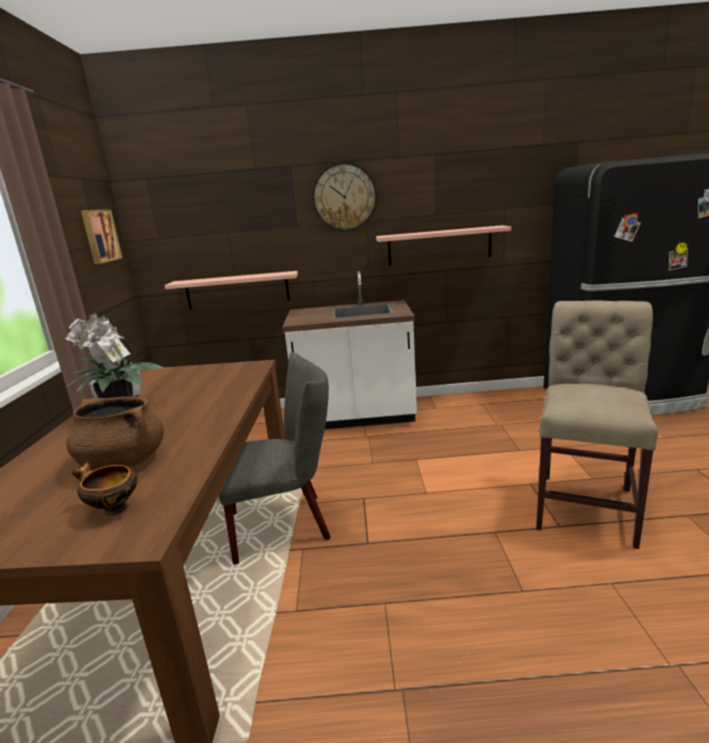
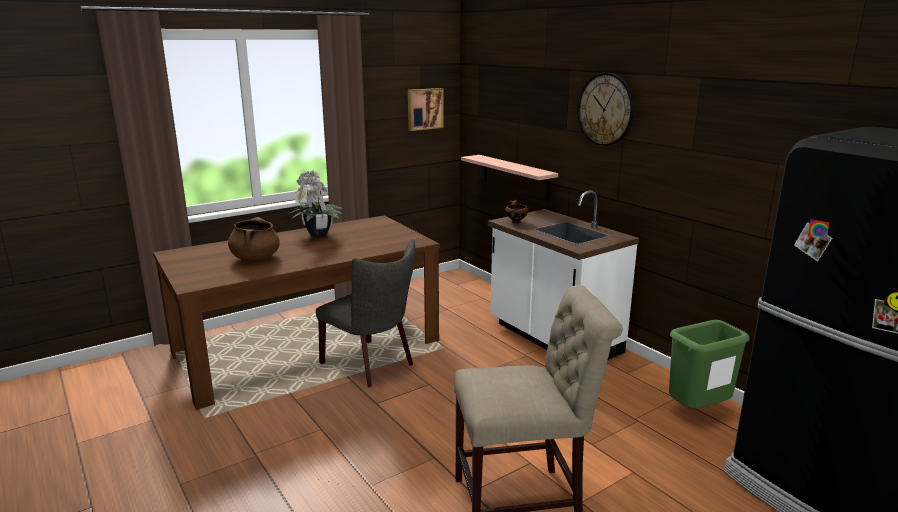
camera: 55 degrees right, 0 degrees up
bowl [72,461,137,516] -> bowl moved to [505,200,529,224]
shelf [376,225,511,266] -> none
none -> green trash can [669,320,750,409]

